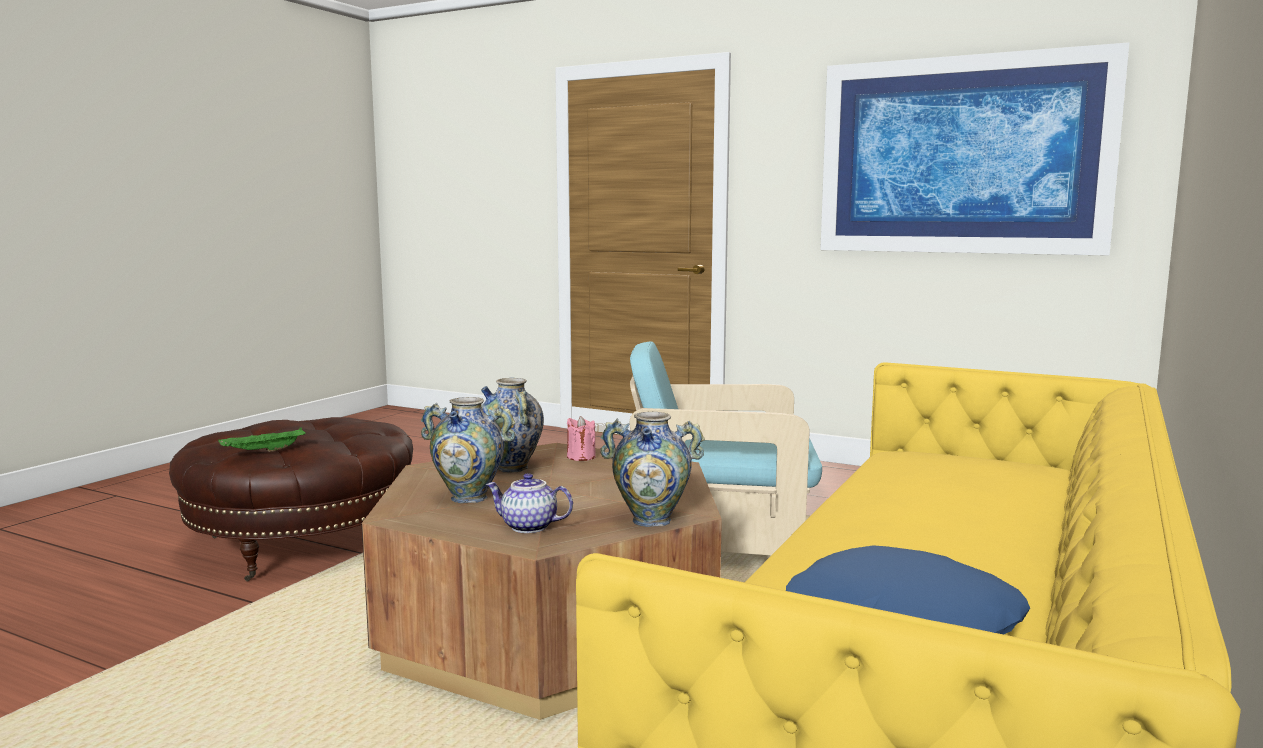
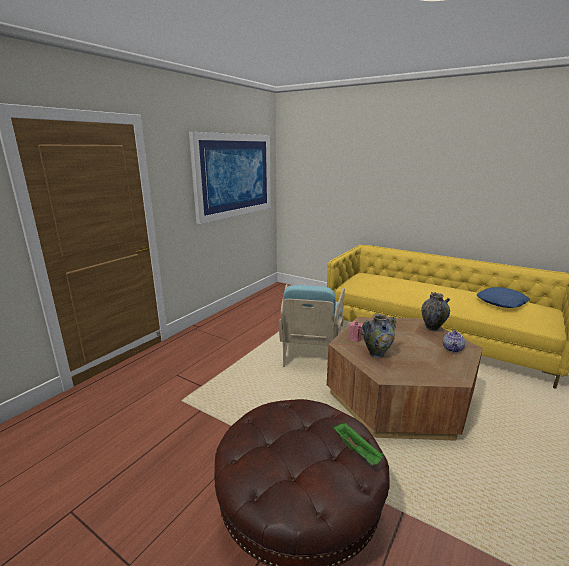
camera: 85 degrees left, 10 degrees up
vase [421,397,515,503] -> none

